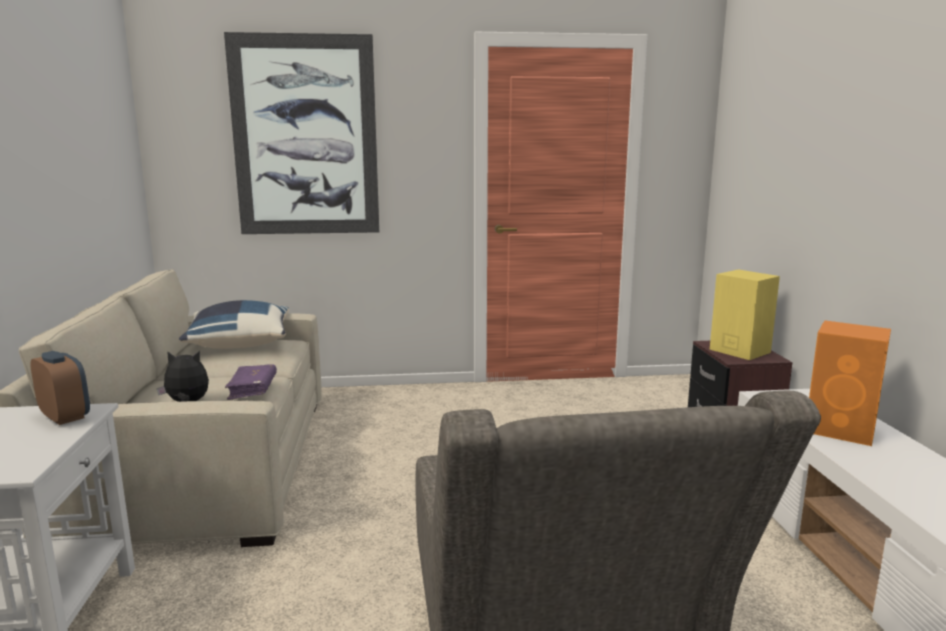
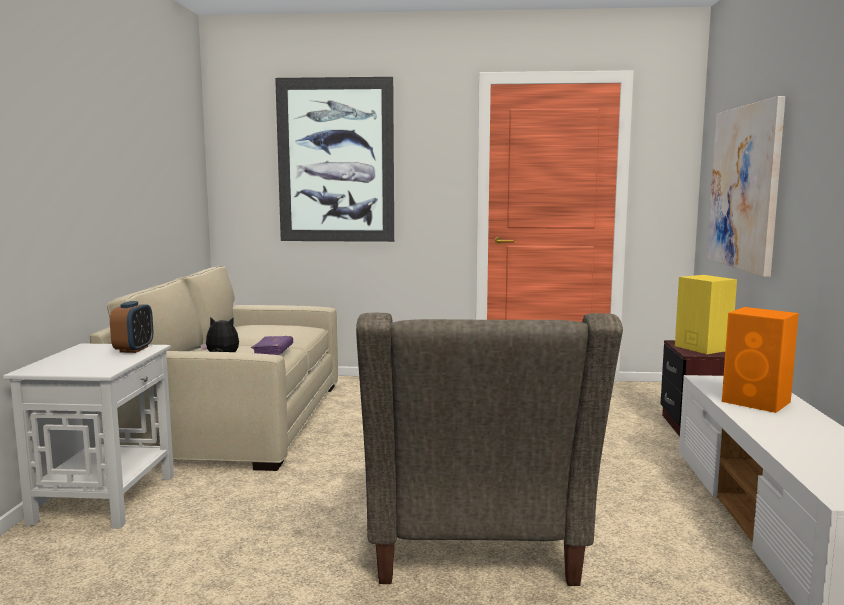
camera: 10 degrees right, 5 degrees down
alarm clock [30,351,90,425] -> alarm clock turned 45 degrees clockwise [110,301,153,353]
blue pillow [179,300,289,349] -> none
none -> picture [707,96,786,277]

